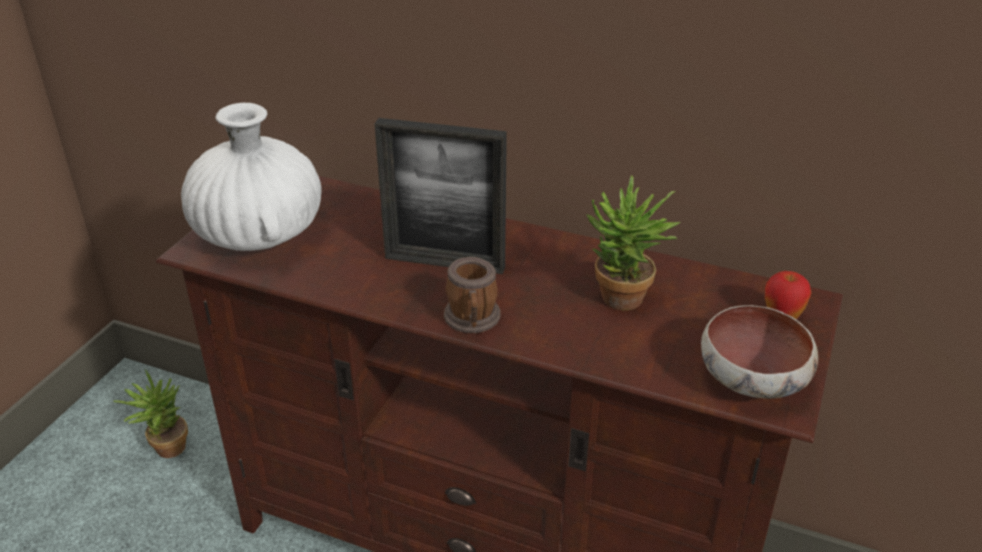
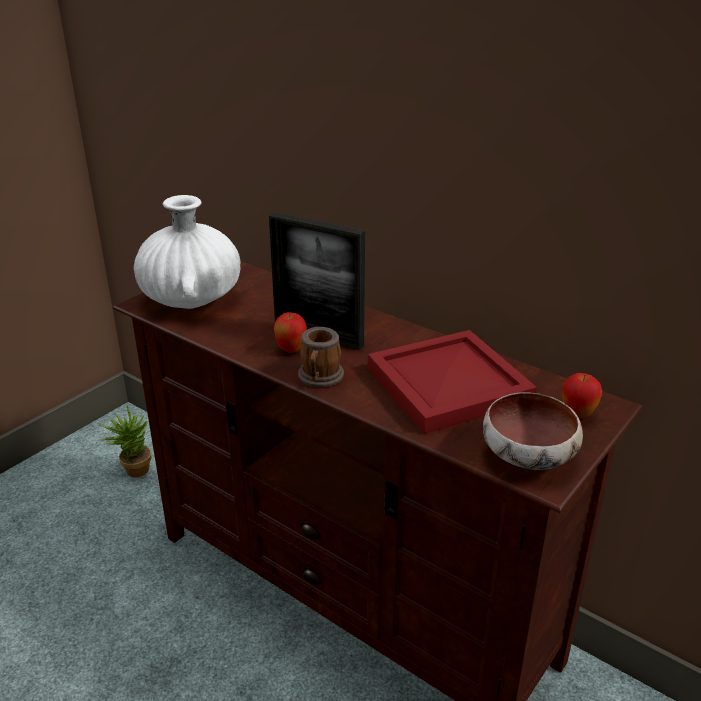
camera: 15 degrees right, 5 degrees down
potted plant [586,176,680,310] -> red tray [368,330,537,434]
none -> apple [274,312,307,353]

